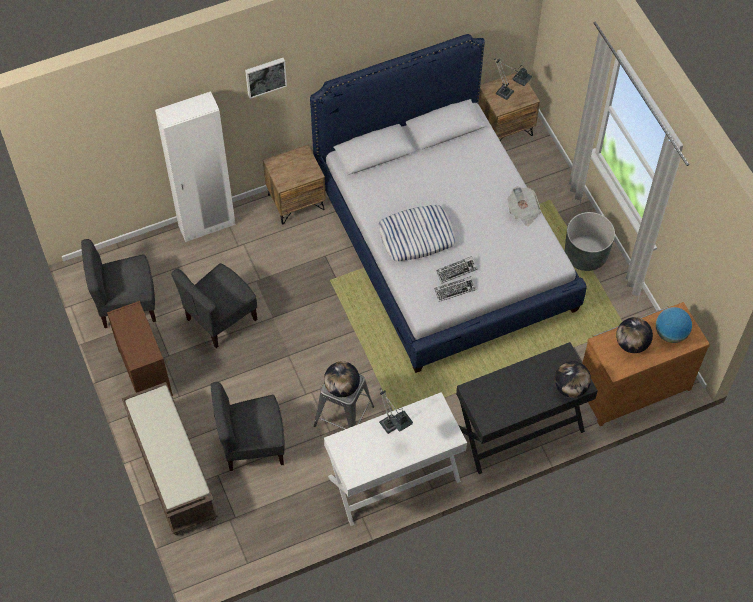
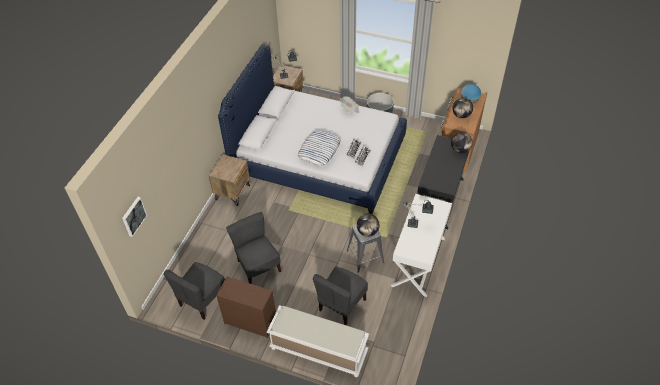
camera: 45 degrees left, 10 degrees down
brown bench [122,382,218,535] -> white bench [266,305,369,377]
white wardrobe [155,91,235,242] -> none
grey chair [171,263,257,348] -> grey chair turned 150 degrees clockwise [226,212,281,284]
picture [245,58,287,99] -> picture moved to [122,197,147,237]

